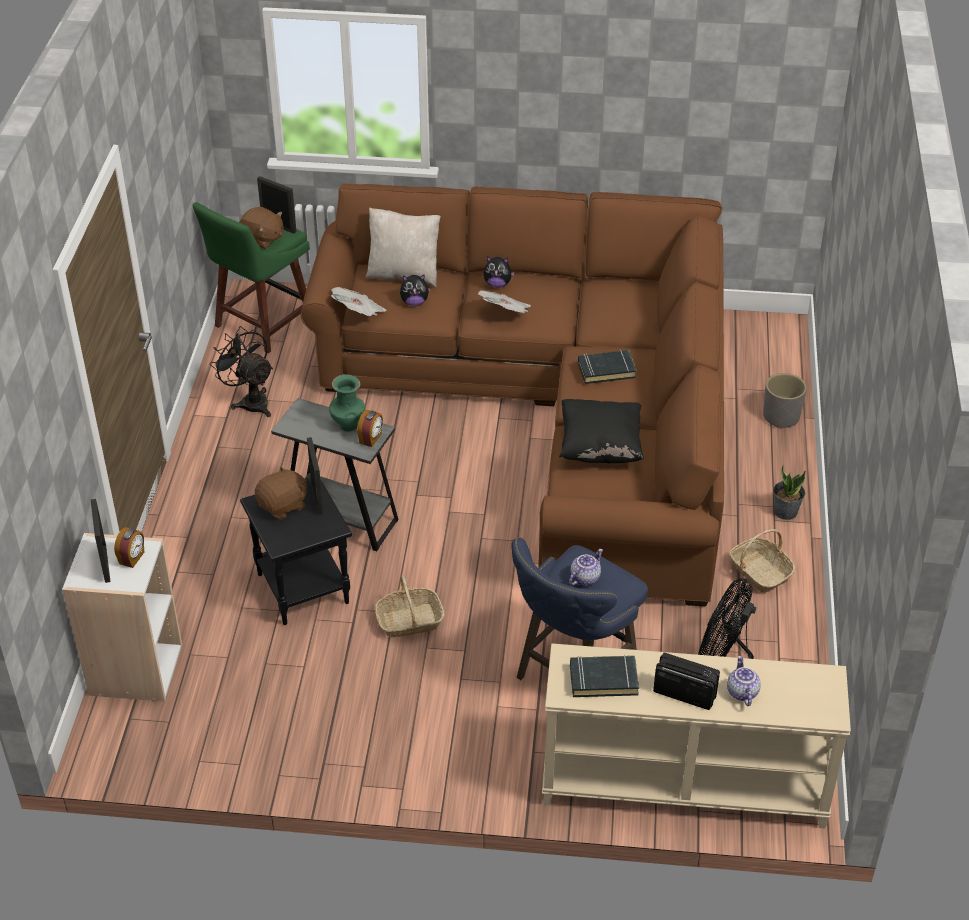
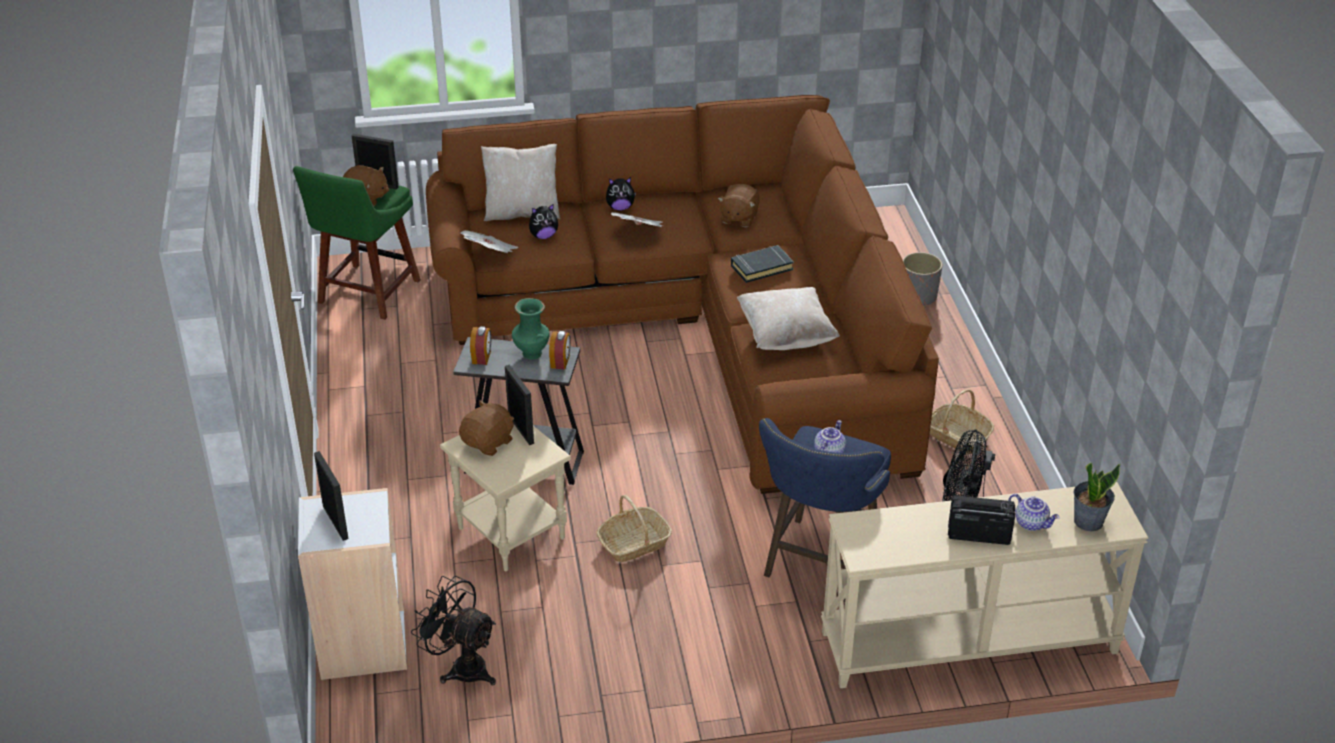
camera: 15 degrees left, 5 degrees down
alarm clock [114,527,144,568] -> alarm clock moved to [470,326,491,365]
black fan [210,326,273,417] -> black fan moved to [411,576,496,686]
black side table [240,477,352,625] -> beige side table [440,423,571,571]
black pillow [559,399,644,464] -> beige pillow [737,287,840,350]
black book [570,655,639,697] -> none
teapot [727,656,761,706] -> teapot turned 150 degrees clockwise [1008,494,1060,531]
potted plant [773,466,806,520] -> potted plant moved to [1074,462,1120,531]
none -> brown plush toy [718,184,760,227]

